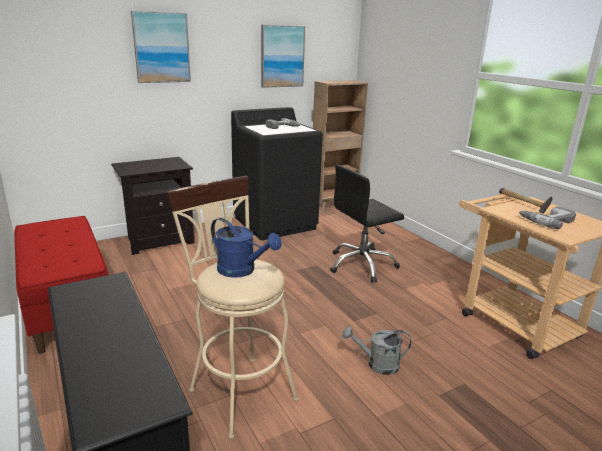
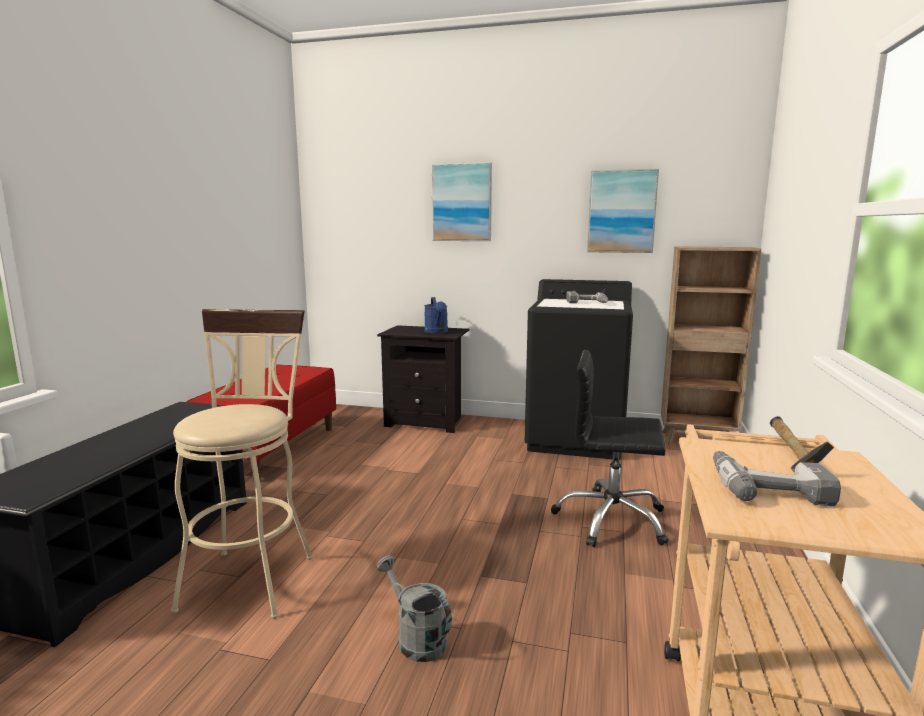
camera: 45 degrees right, 10 degrees down
blue watering can [211,218,282,278] -> blue watering can moved to [424,297,448,333]

